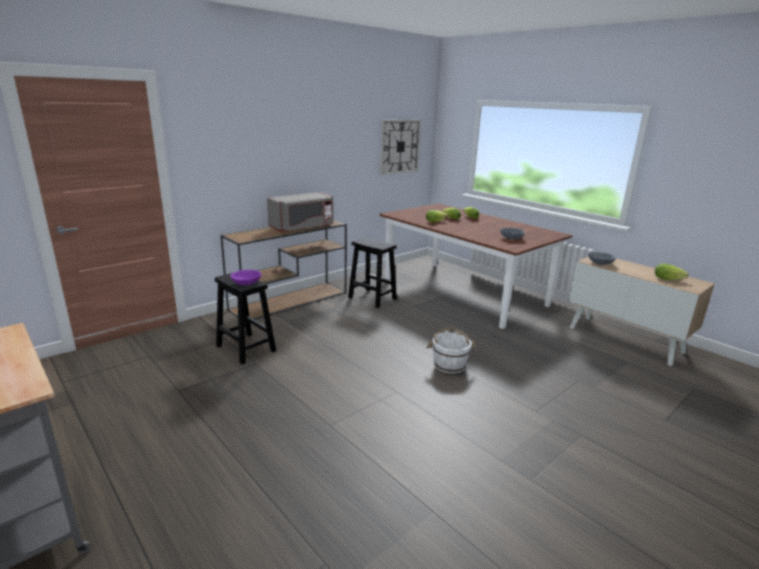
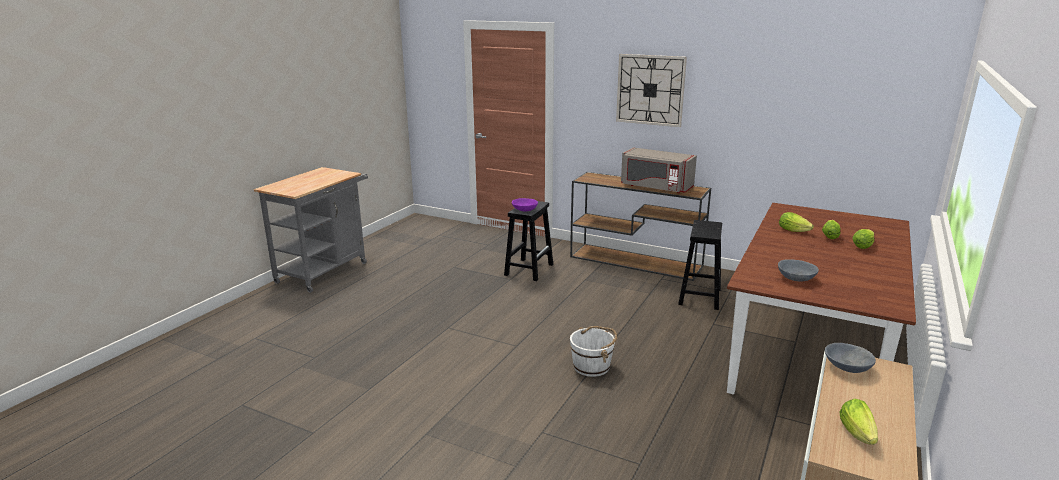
camera: 70 degrees right, 0 degrees up
wall clock [380,120,421,175] -> wall clock moved to [616,54,687,127]

